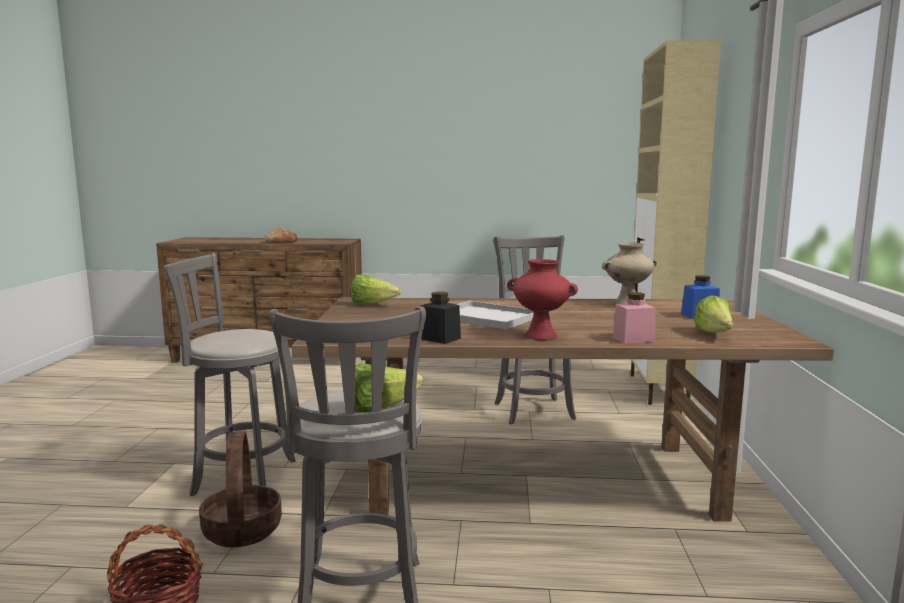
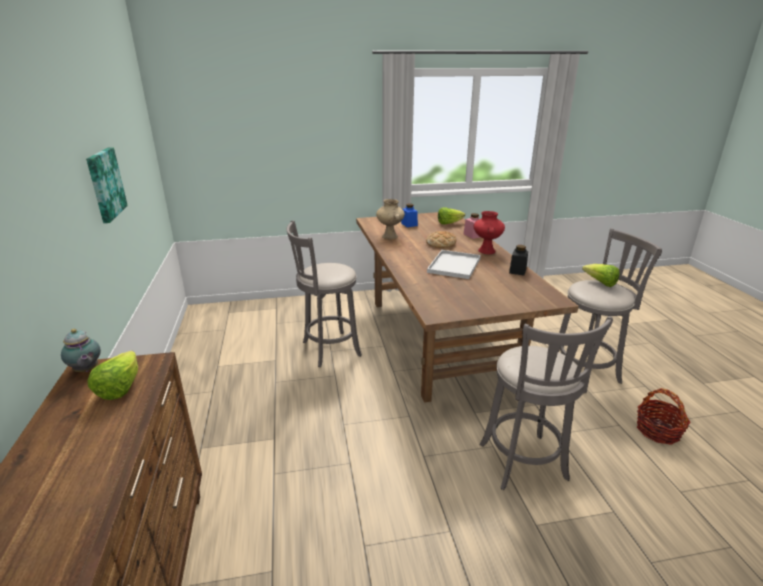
camera: 105 degrees left, 15 degrees up
basket [199,431,282,547] -> none
bread [265,228,298,243] -> bread moved to [426,231,456,248]
lettuce [351,274,401,305] -> lettuce moved to [87,351,138,400]
beige cabinet [631,39,721,405] -> none
none -> teapot [61,329,101,372]
none -> picture [86,147,128,223]

